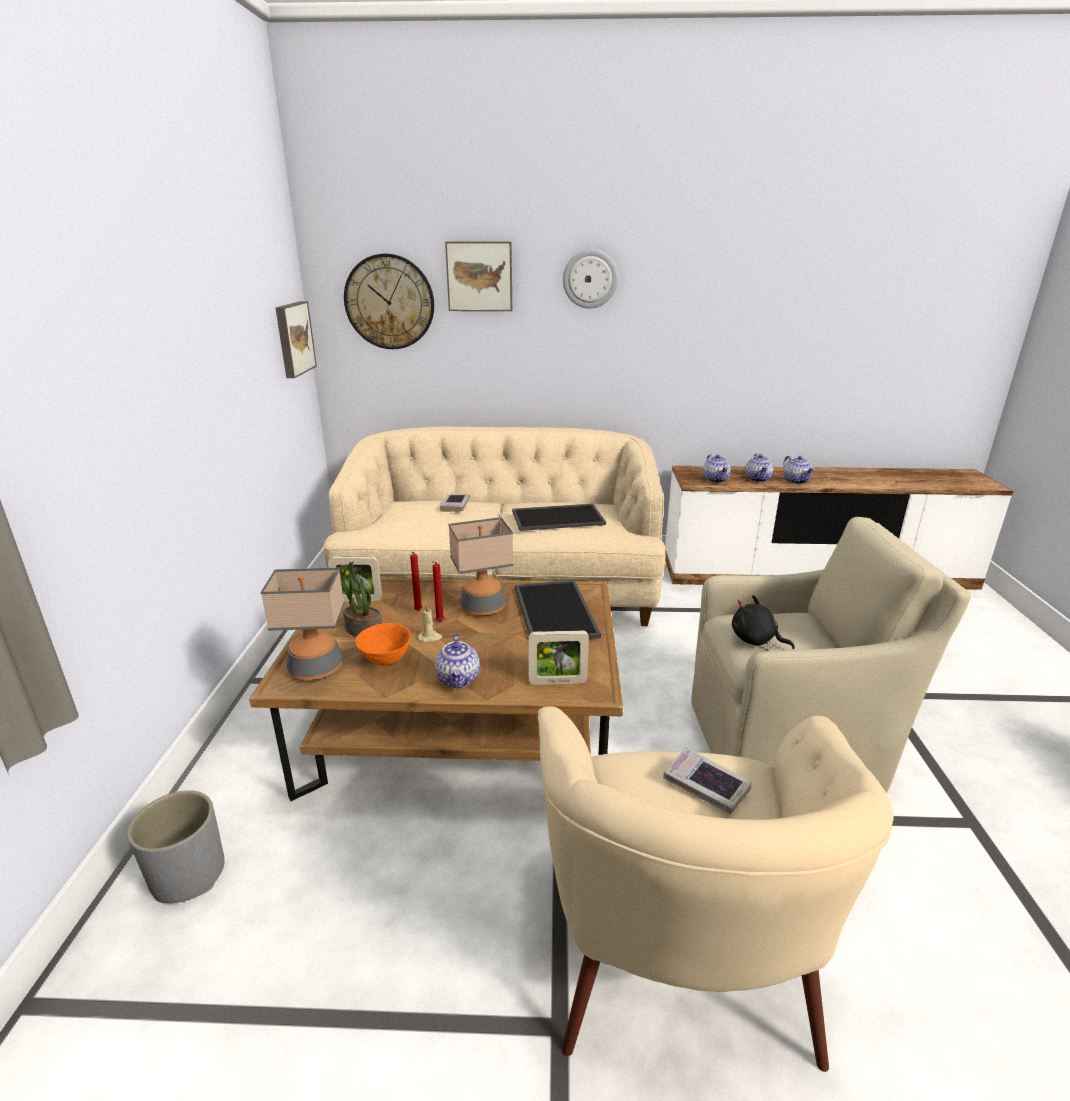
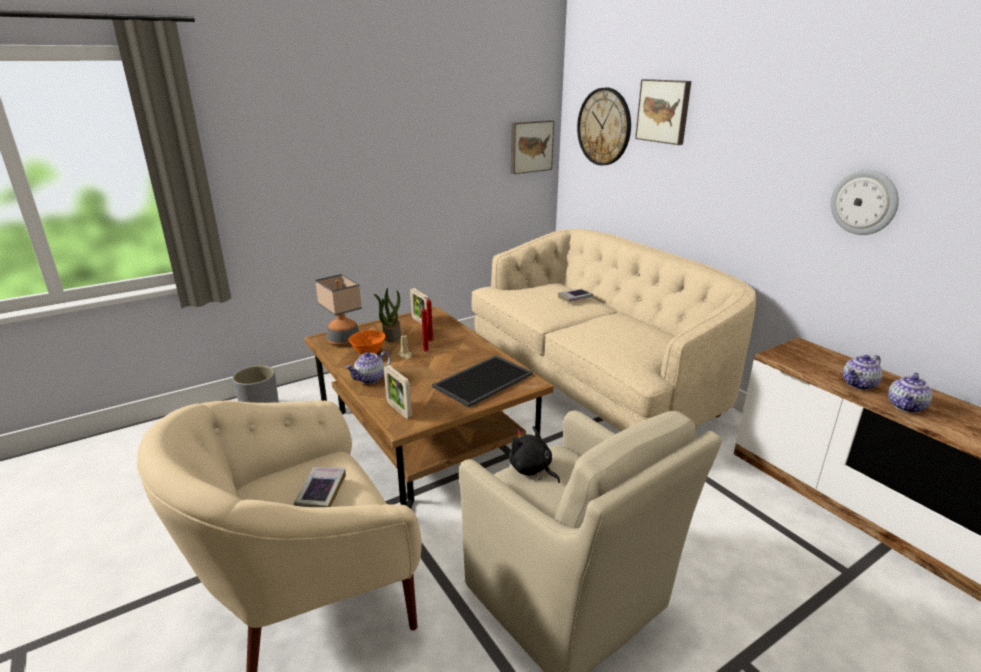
camera: 55 degrees right, 0 degrees up
table lamp [448,517,513,615] -> none
tray [512,504,606,531] -> none
wall clock [563,249,618,308] -> wall clock moved to [830,169,899,235]
teapot [703,454,731,483] -> none
black plush toy [732,595,795,649] -> black plush toy turned 45 degrees counterclockwise [509,426,560,483]

